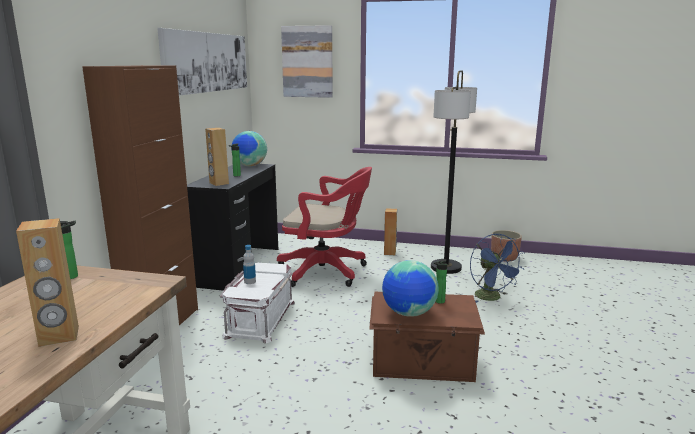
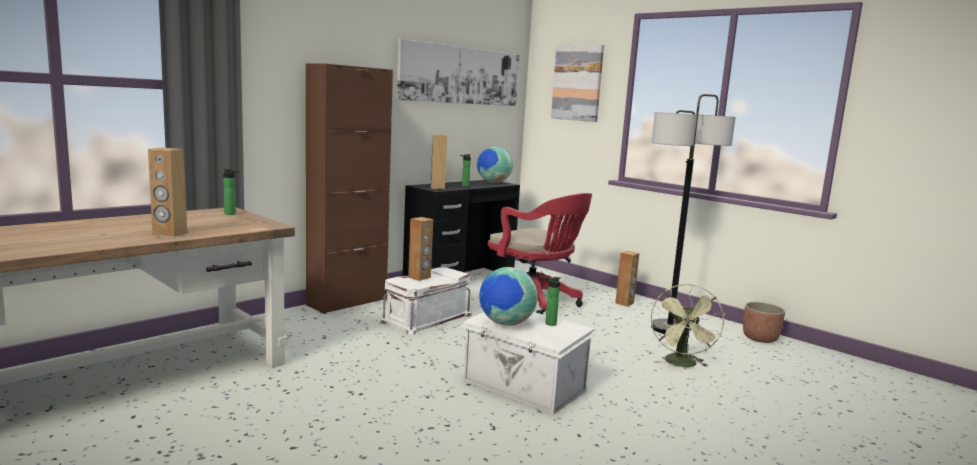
camera: 30 degrees right, 5 degrees down
bottle [243,245,256,284] -> brown speaker [408,217,433,281]
brown storage box [369,291,485,382] -> white storage box [460,312,595,415]
blue fan [470,234,524,303] -> green fan [651,284,725,367]

